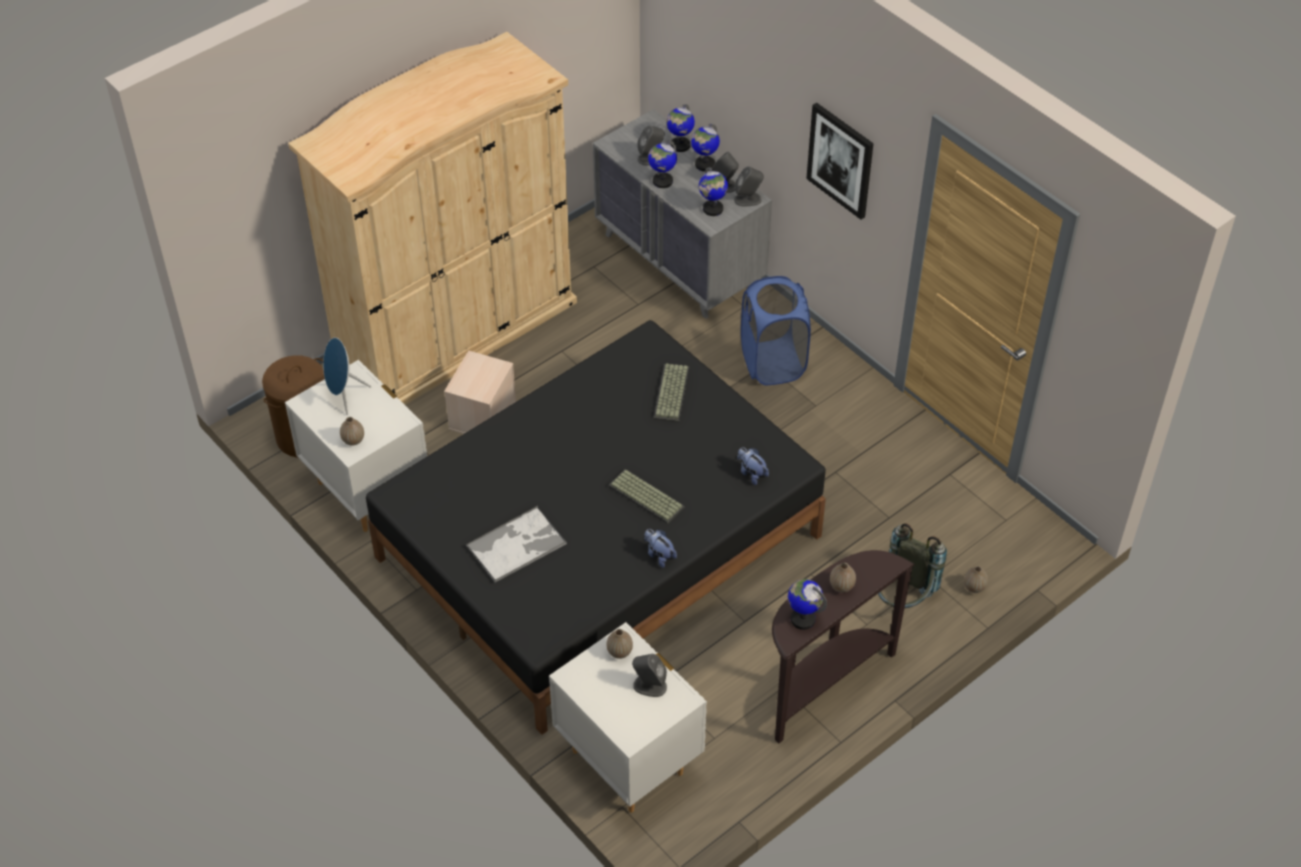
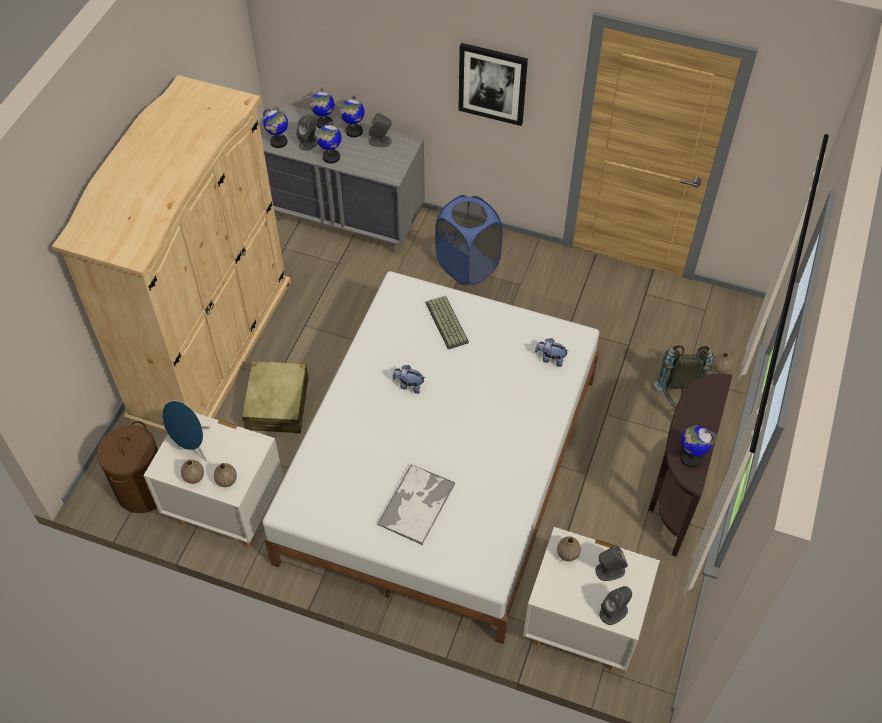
camera: 30 degrees left, 5 degrees up
black bed [366,320,826,735] -> white bed [262,271,599,644]
beige storage box [444,350,516,434] -> beige suitcase [242,361,308,433]
keyboard [608,469,684,524] -> none
plush toy [645,529,677,568] -> plush toy moved to [392,365,425,394]
globe [699,167,728,216] -> globe moved to [263,108,288,148]
grey speaker [734,166,764,206] -> grey speaker moved to [599,586,632,625]
vase [830,563,856,593] -> vase moved to [181,460,204,484]

